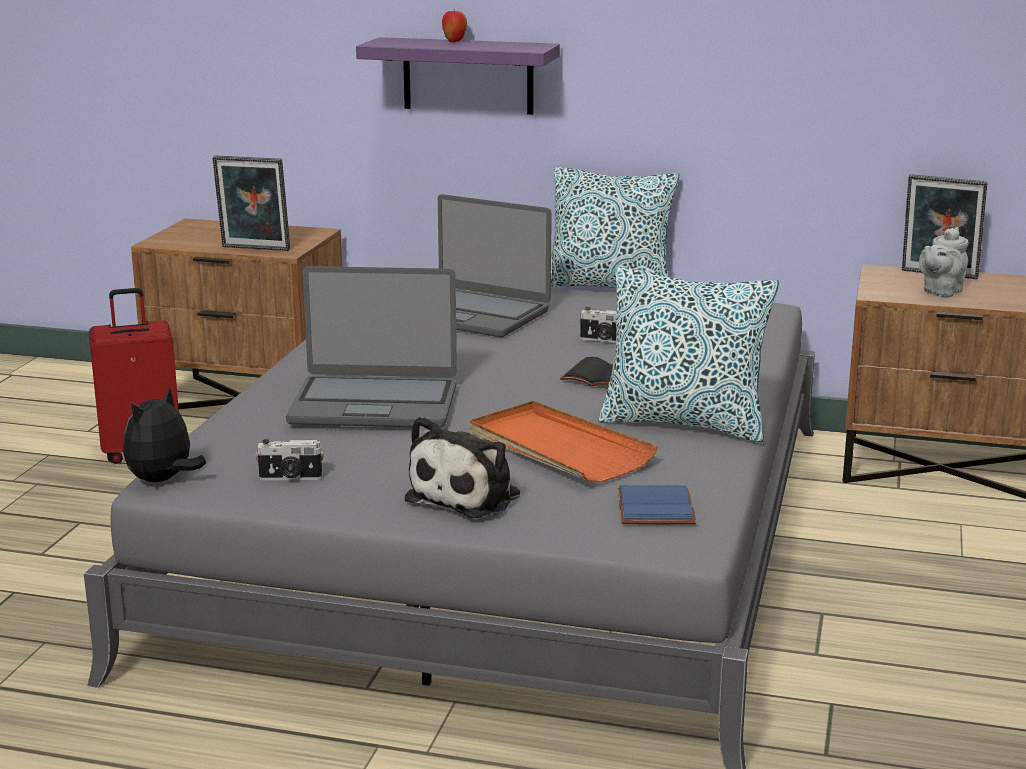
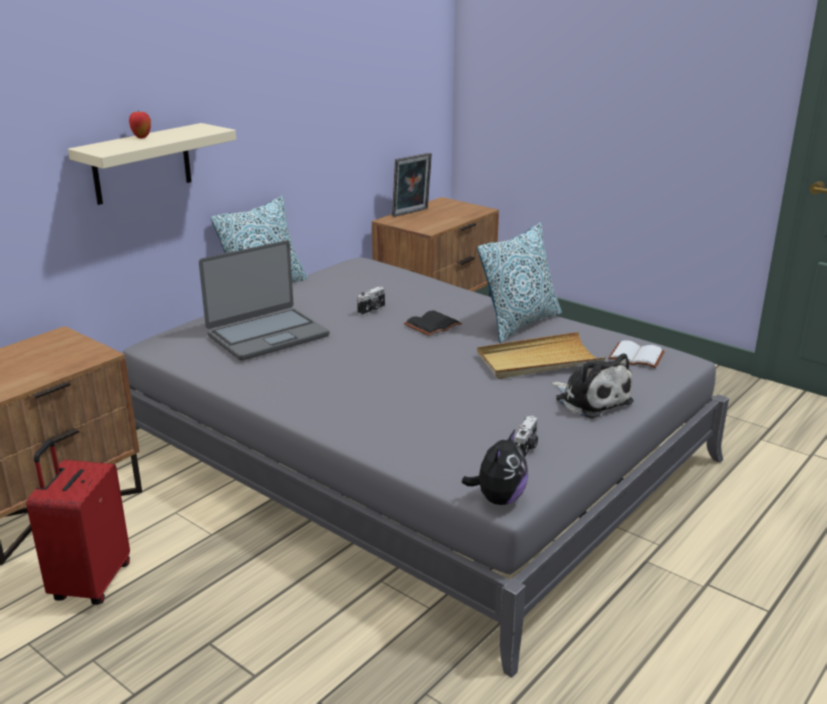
camera: 65 degrees left, 5 degrees up
plush toy [123,387,206,482] -> plush toy turned 120 degrees counterclockwise [462,430,528,505]
picture frame [212,156,290,251] -> none
laptop [286,266,457,428] -> none
purple shelf [356,37,560,115] -> beige shelf [68,123,236,205]
orange tray [470,401,658,482] -> beige tray [477,332,606,379]
blue book [617,485,696,525] -> white book [608,341,665,368]
grey teapot [919,227,969,297] -> none

